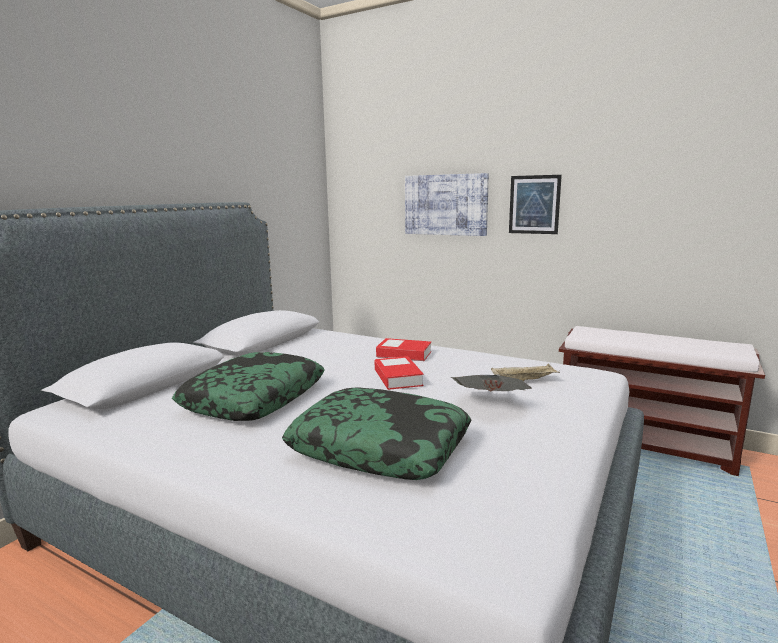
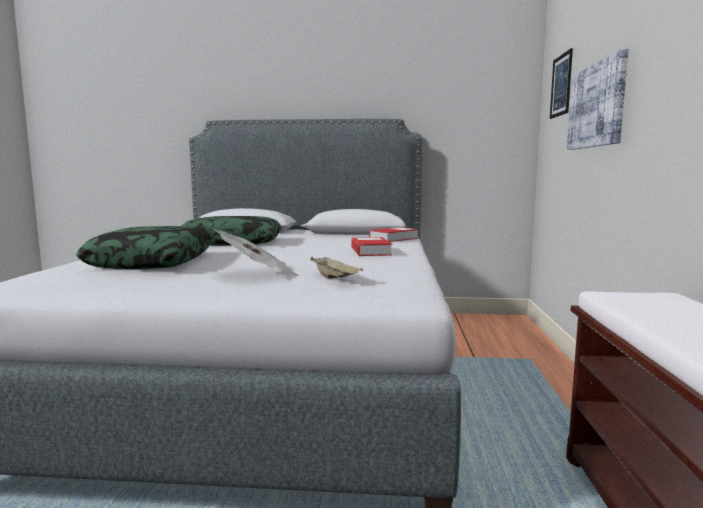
camera: 65 degrees right, 5 degrees down
book [375,356,423,390] -> book moved to [369,227,419,242]
picture [509,175,562,234] -> picture moved to [550,48,573,119]

